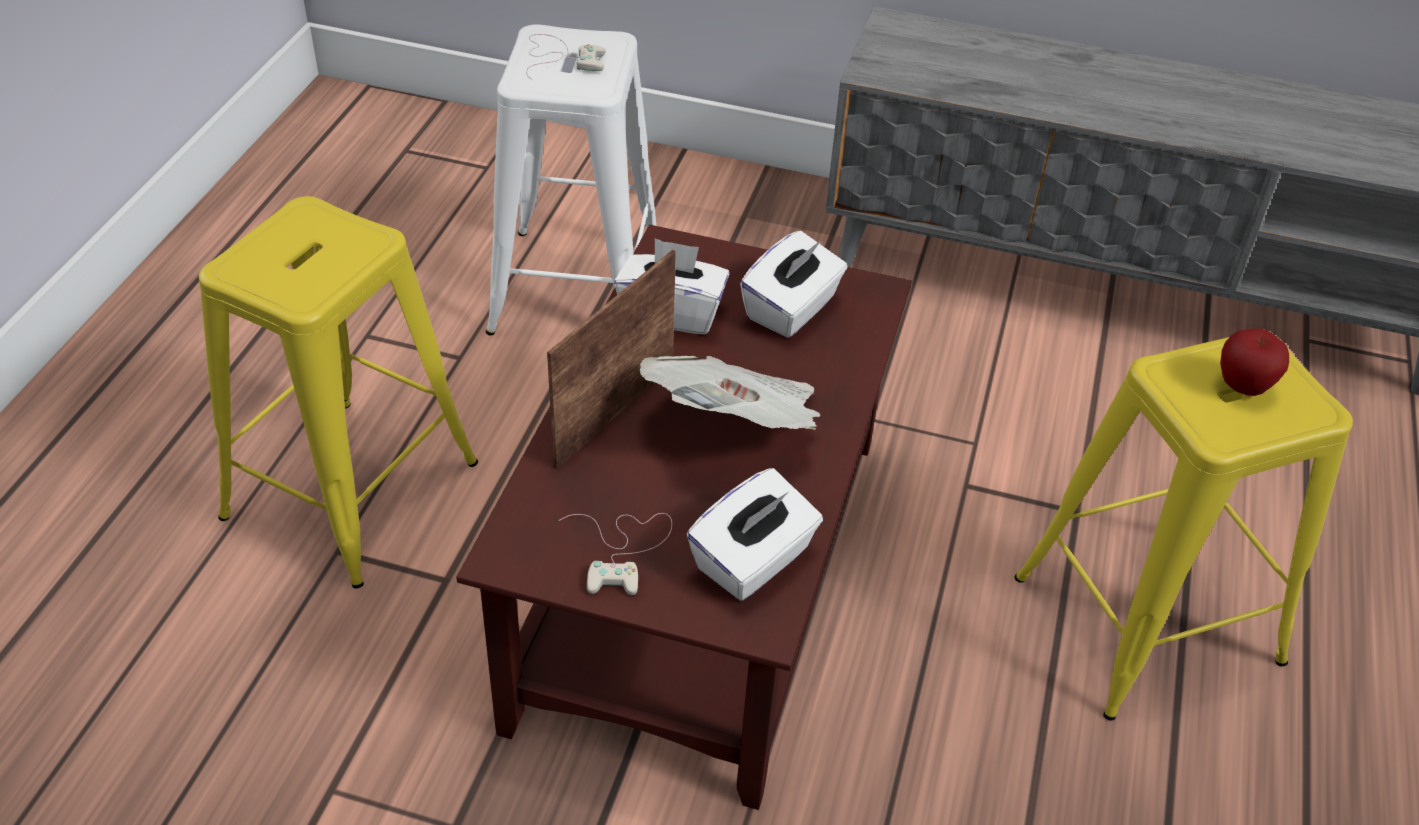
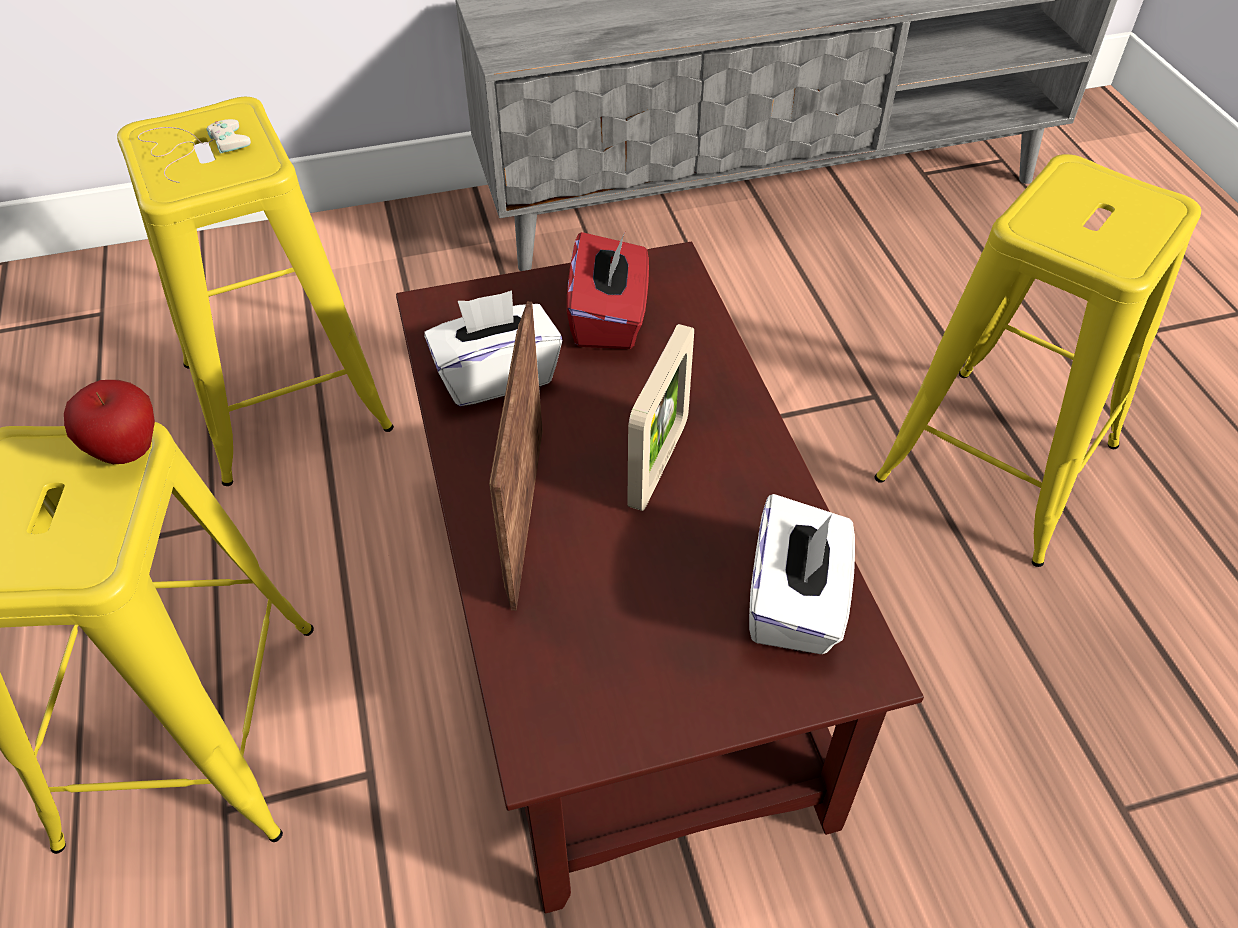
camera: 30 degrees left, 5 degrees up
white stool [486,24,657,336] -> yellow stool [117,97,394,486]
white game controller [559,513,672,595] -> none
newspaper [640,356,820,429] -> picture frame [627,324,694,511]
white tissue box [740,231,847,338] -> red tissue box [567,232,649,349]
apple [1220,328,1289,396] -> apple moved to [64,380,155,464]

